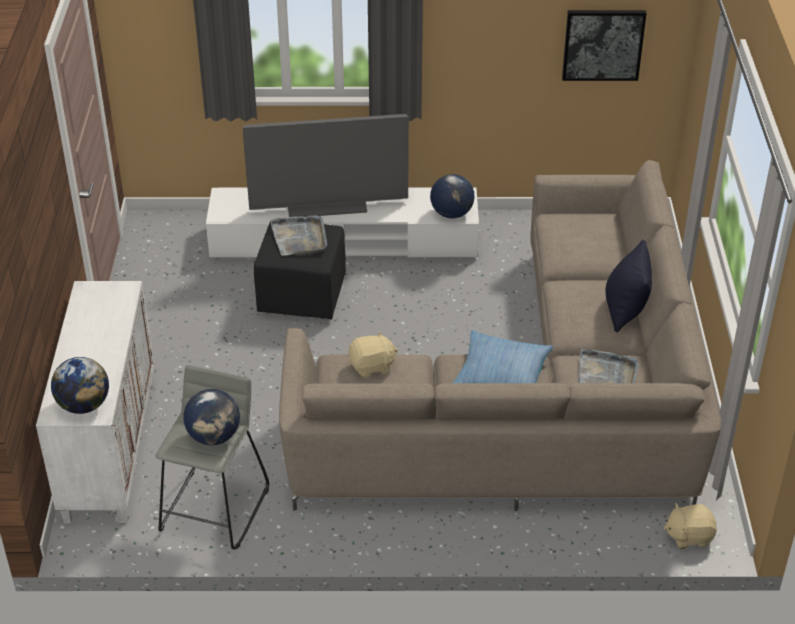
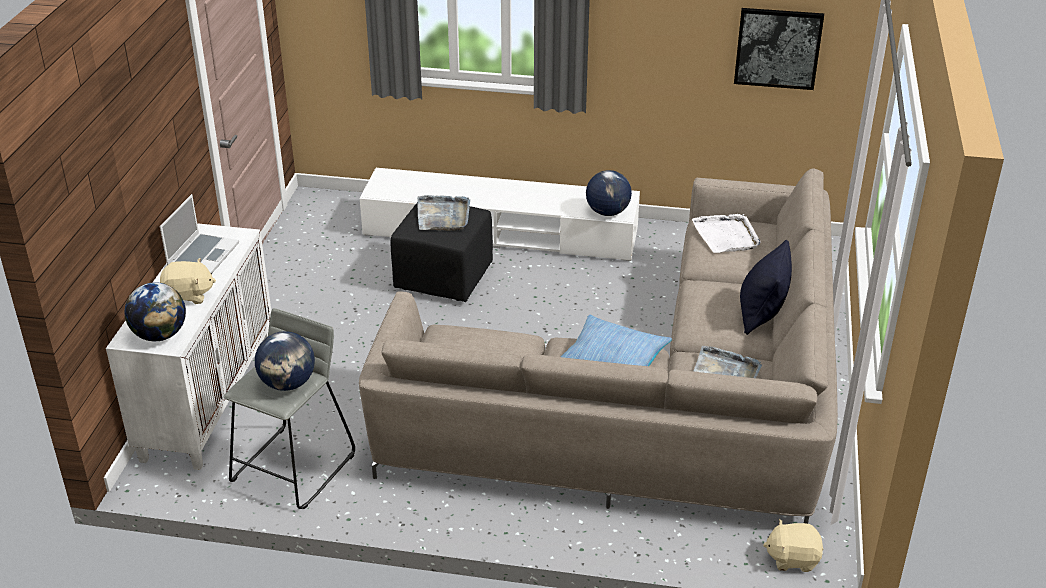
camera: 10 degrees right, 5 degrees down
television [243,114,409,217] -> none
beige plush toy [348,331,398,378] -> beige plush toy moved to [160,258,216,304]
none -> laptop [160,194,239,273]
none -> white tray [692,214,761,253]

